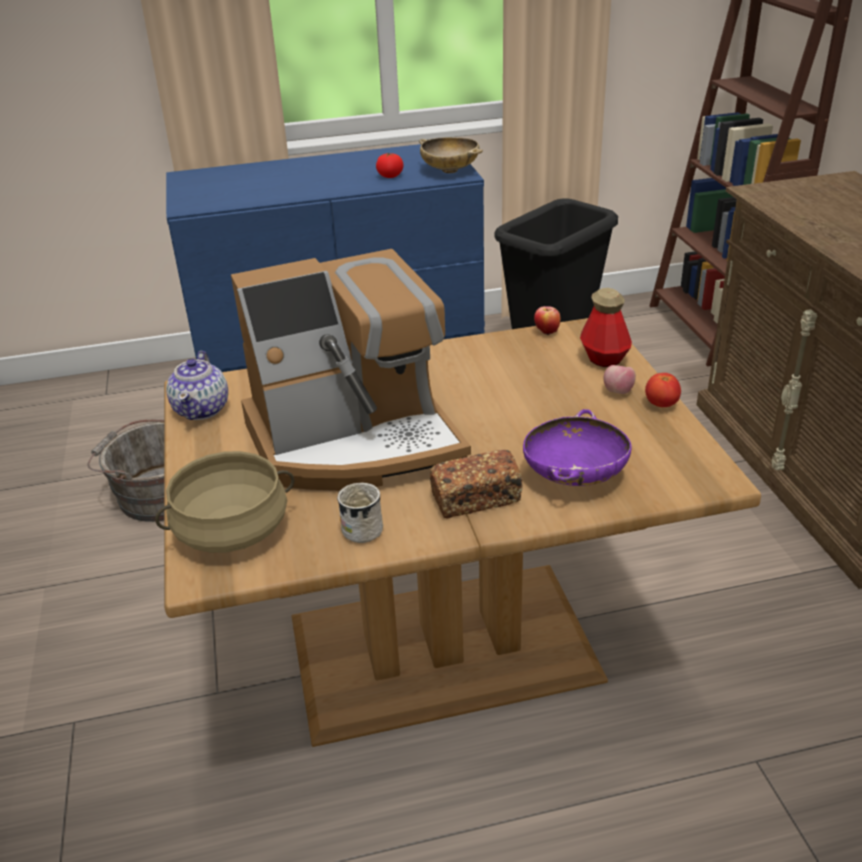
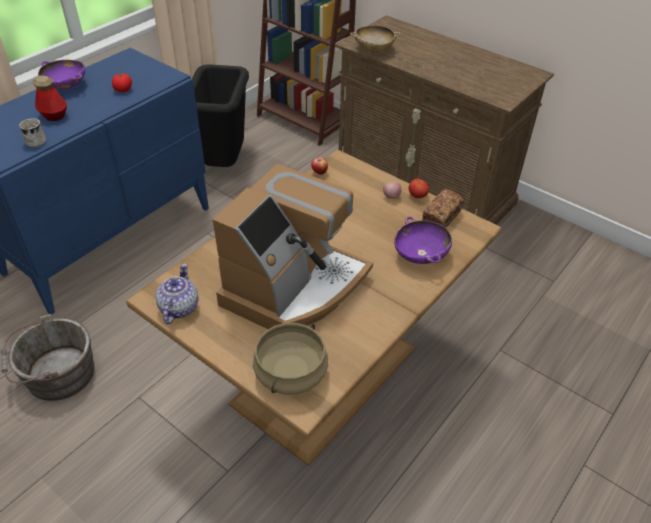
camera: 40 degrees left, 10 degrees up
teapot [166,351,228,420] -> teapot turned 135 degrees counterclockwise [155,263,199,324]
white mug [337,483,383,543] -> white mug moved to [19,118,46,147]
beige bowl [419,137,483,173] -> beige bowl moved to [350,25,400,52]
bread [430,450,523,519] -> bread moved to [422,189,464,228]
bottle [580,288,632,367] -> bottle moved to [33,75,67,121]
none -> purple bowl [38,60,85,90]

